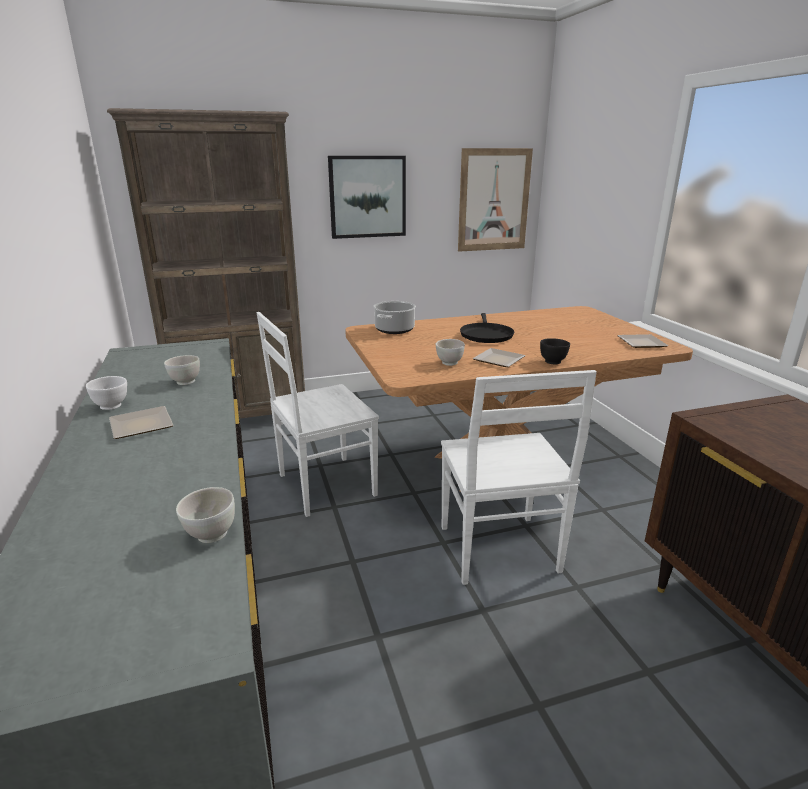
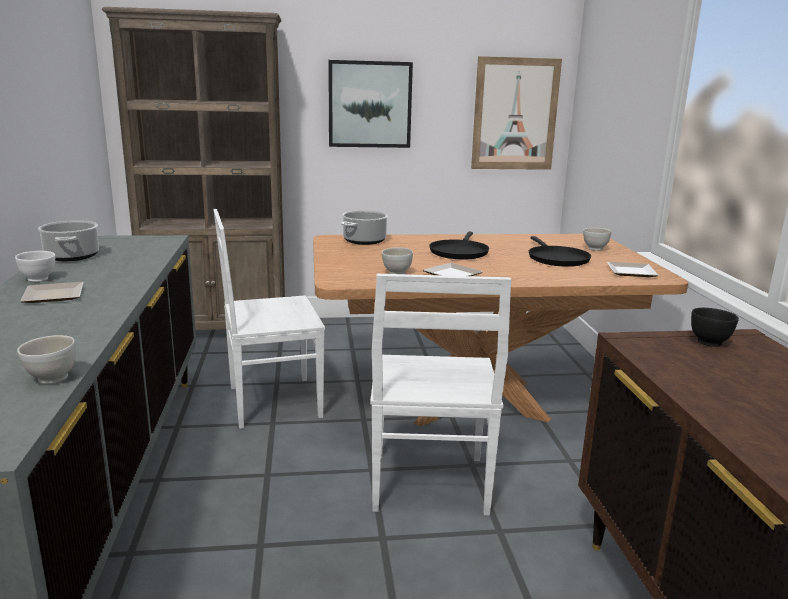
camera: 10 degrees right, 5 degrees down
white bowl [164,355,200,385] -> white bowl moved to [583,228,611,251]
black bowl [540,338,570,364] -> black bowl moved to [691,308,739,347]
none -> cooking pot [38,220,99,261]
none -> black frying pan [529,236,591,267]

